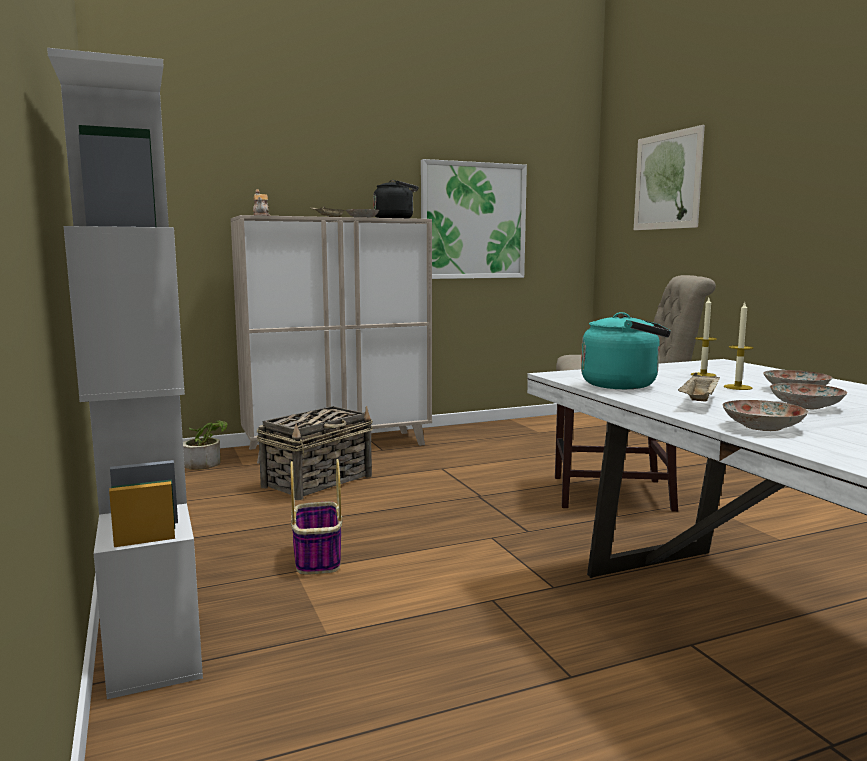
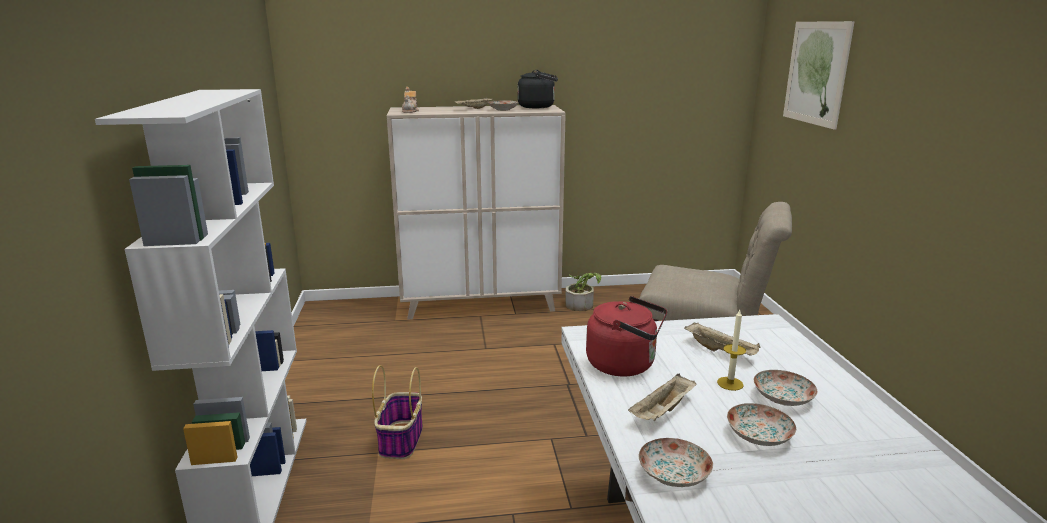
camera: 15 degrees right, 10 degrees up
potted plant [183,420,228,470] -> potted plant moved to [566,273,601,311]
basket [257,406,373,500] -> none
picture [421,159,527,279] -> none
turquoise kettle [581,312,671,389] -> red kettle [586,296,667,377]
candle [691,298,717,377] -> beige tray [684,322,761,356]

